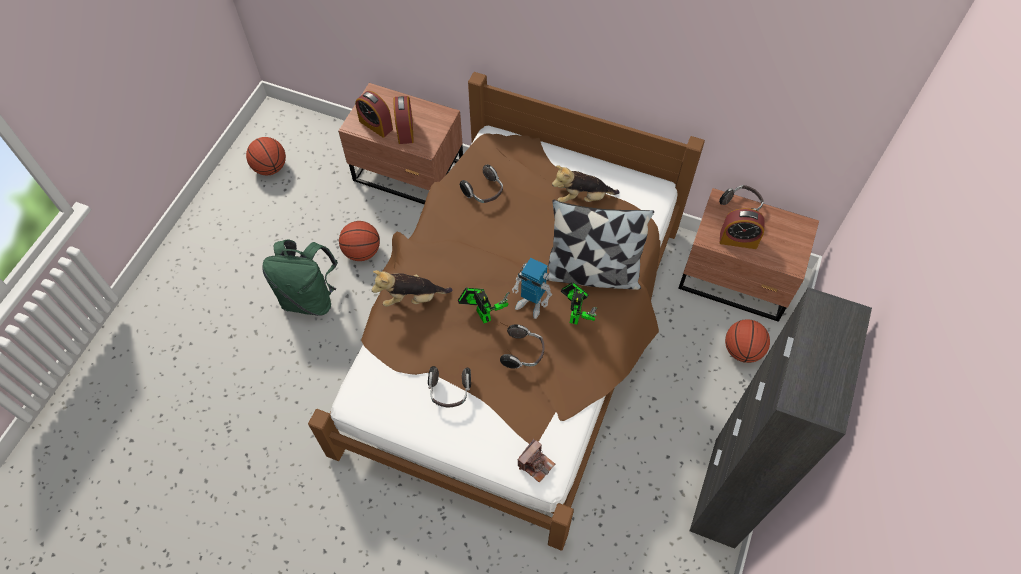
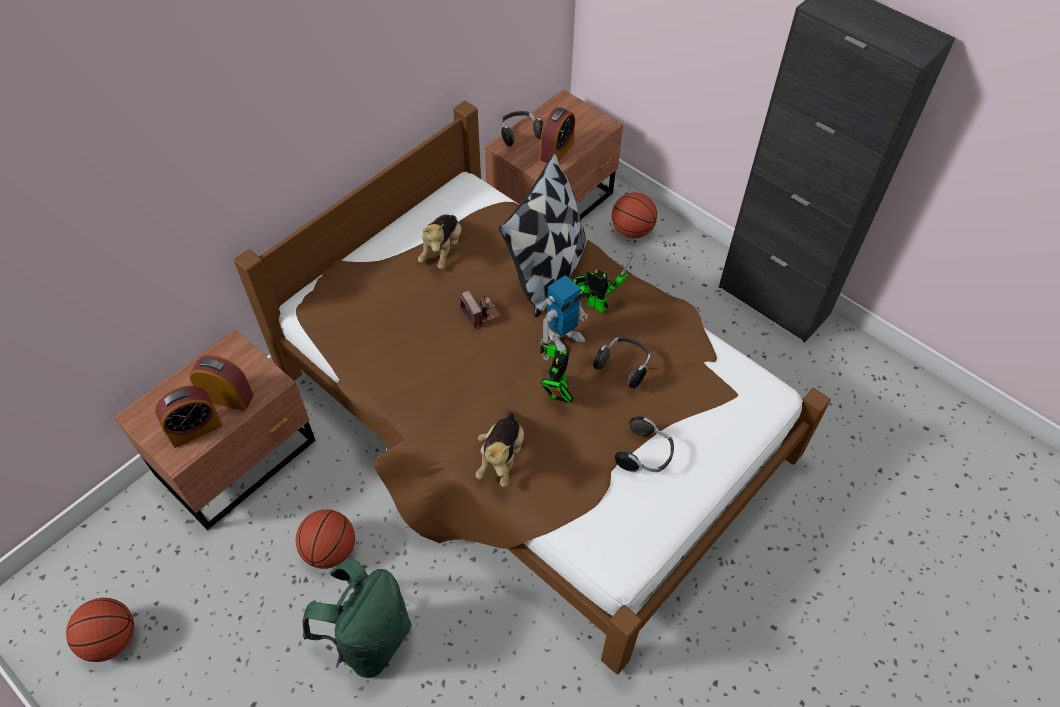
camera: 70 degrees left, 5 degrees down
toy robot [458,288,510,324] -> toy robot turned 60 degrees counterclockwise [539,317,574,403]
headphones [460,165,503,203] -> none
camera [518,439,555,483] -> camera moved to [459,291,501,328]

